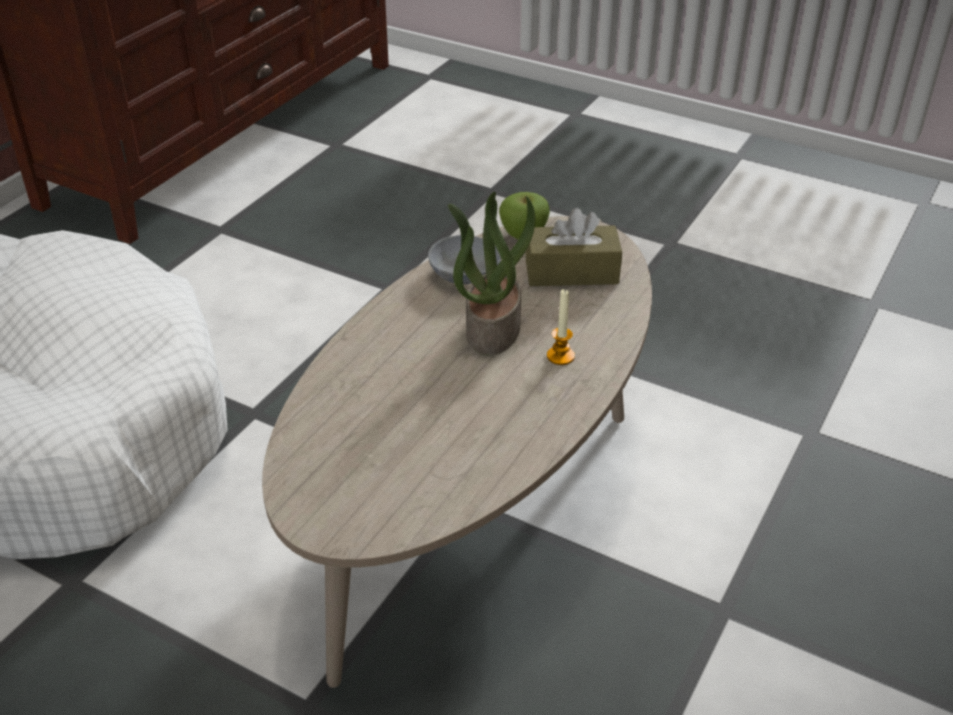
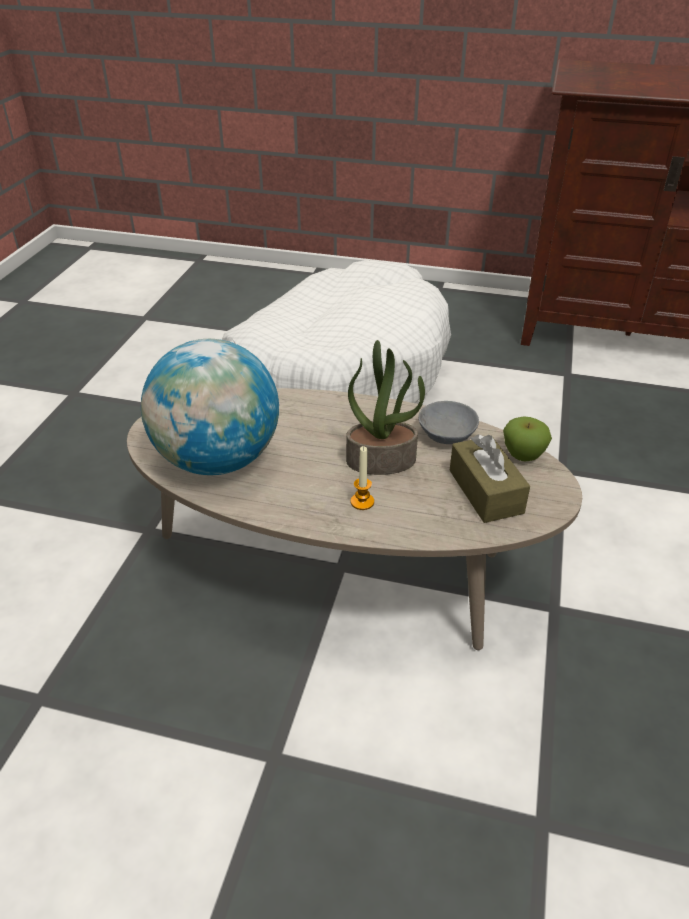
camera: 75 degrees right, 0 degrees up
none -> globe [141,339,279,475]

